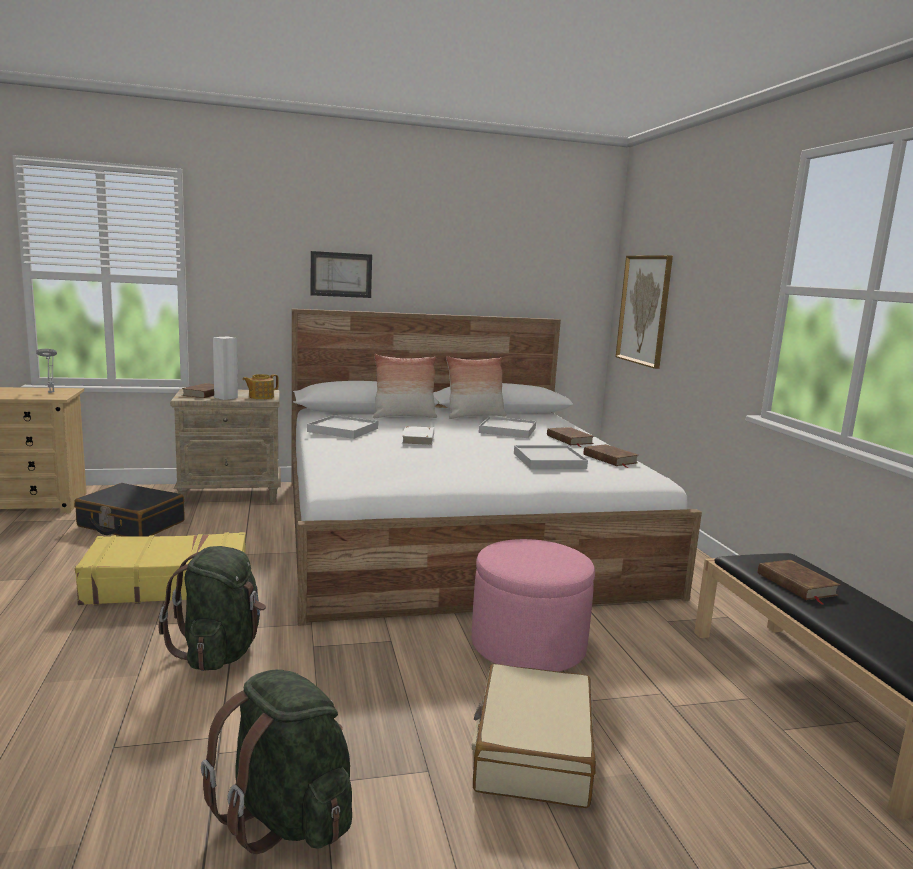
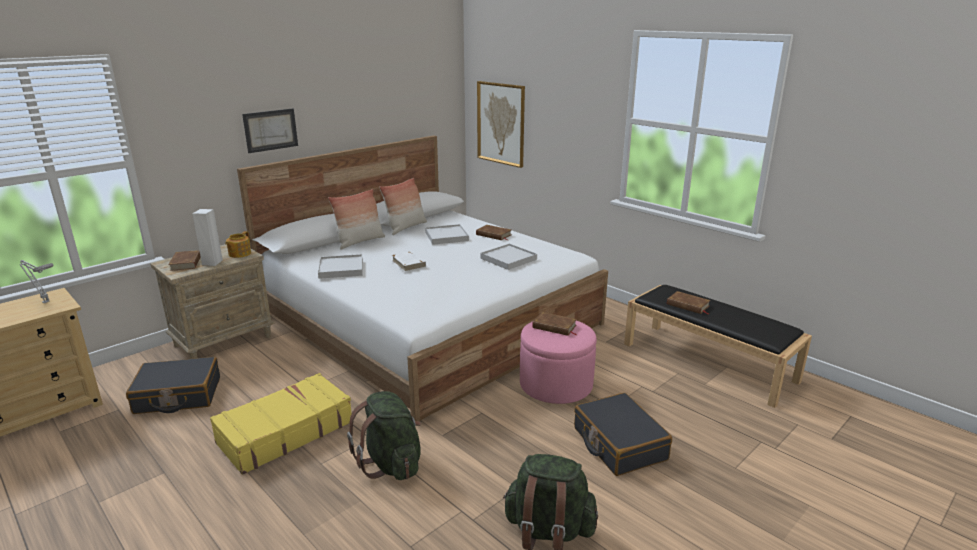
camera: 30 degrees left, 10 degrees up
beige suitcase [472,664,596,808] -> black suitcase [574,393,672,476]
brown book [584,444,638,468] -> brown book moved to [532,312,577,336]

